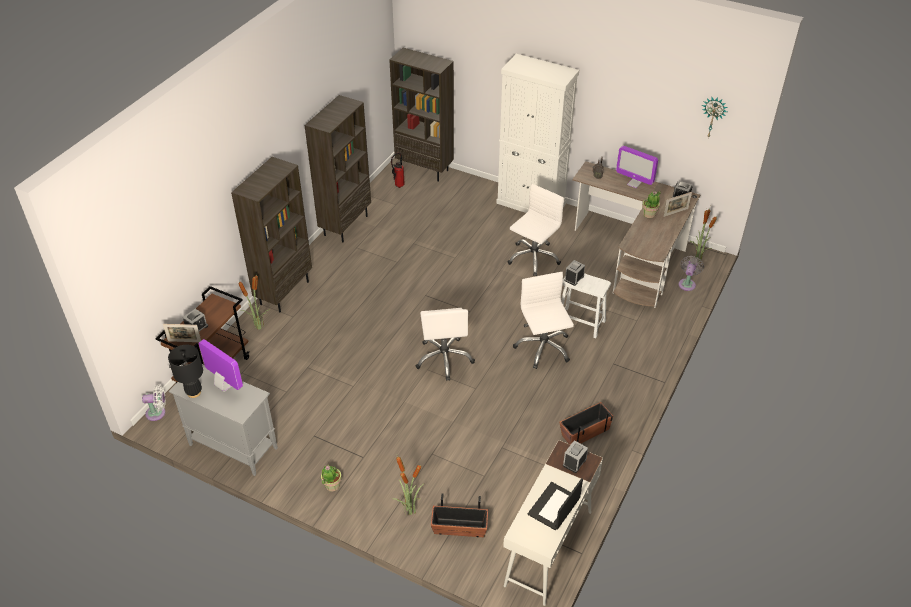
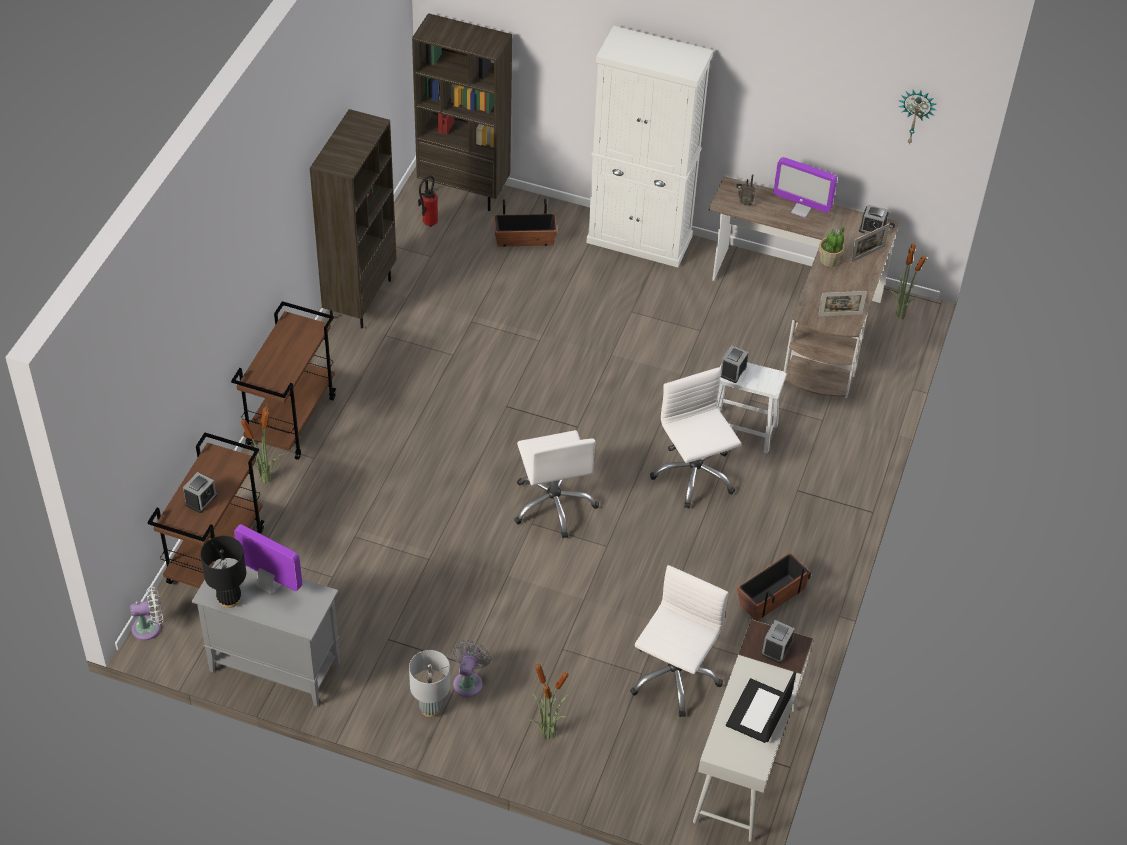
camera: 10 degrees left, 5 degrees up
picture frame [163,324,201,342] -> picture frame moved to [818,291,867,316]
brown bookcase [231,157,312,313] -> brown cart [231,301,336,460]
potted plant [321,465,342,492] -> grey table lamp [409,650,450,717]
planter [431,493,488,537] -> planter moved to [494,199,557,247]
white office chair [507,184,564,276] -> white office chair moved to [630,565,729,717]
grey fan [678,255,704,291] -> grey fan moved to [452,640,491,697]

